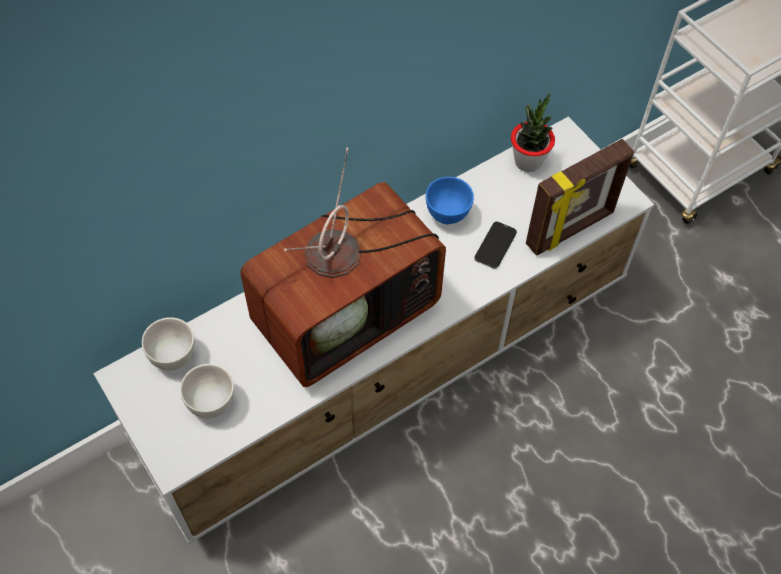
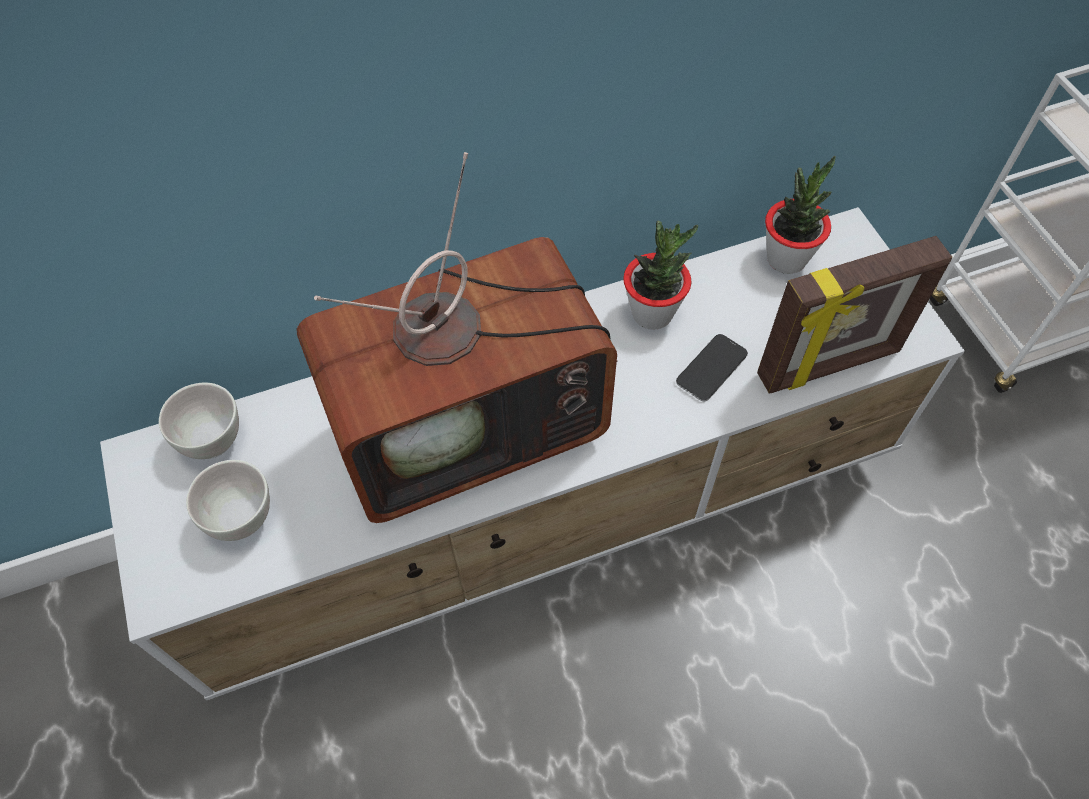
camera: 15 degrees right, 0 degrees up
blue bowl [426,177,474,224] -> potted plant [623,221,698,330]

